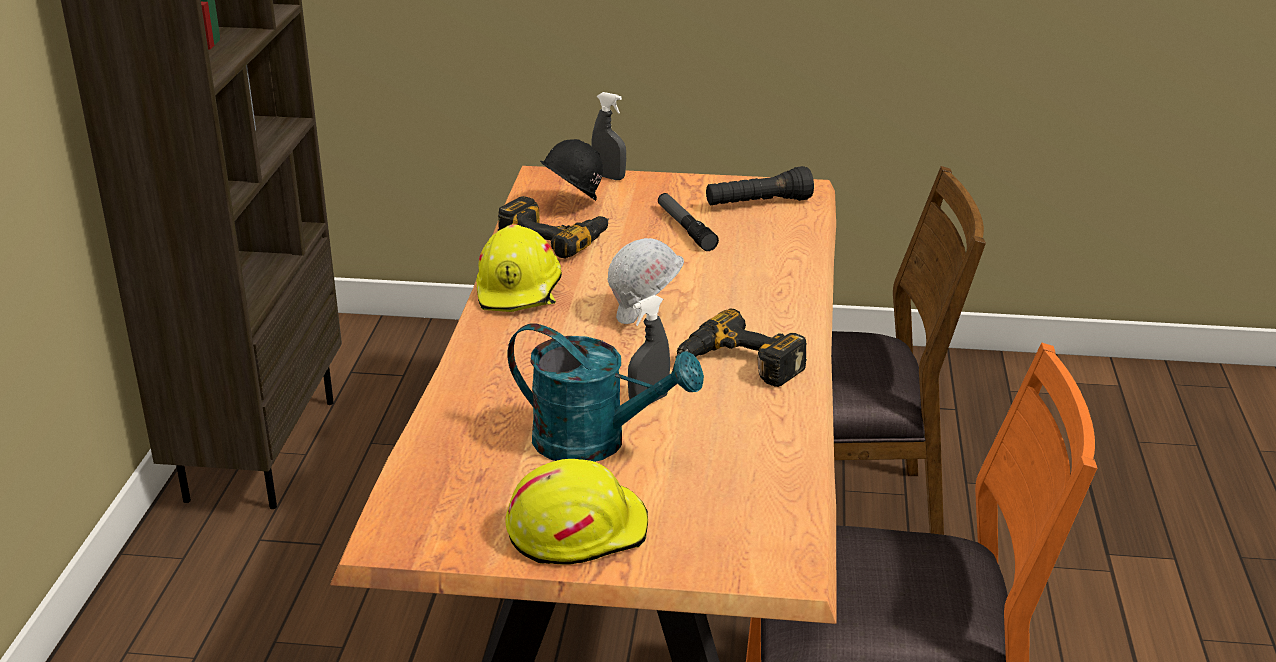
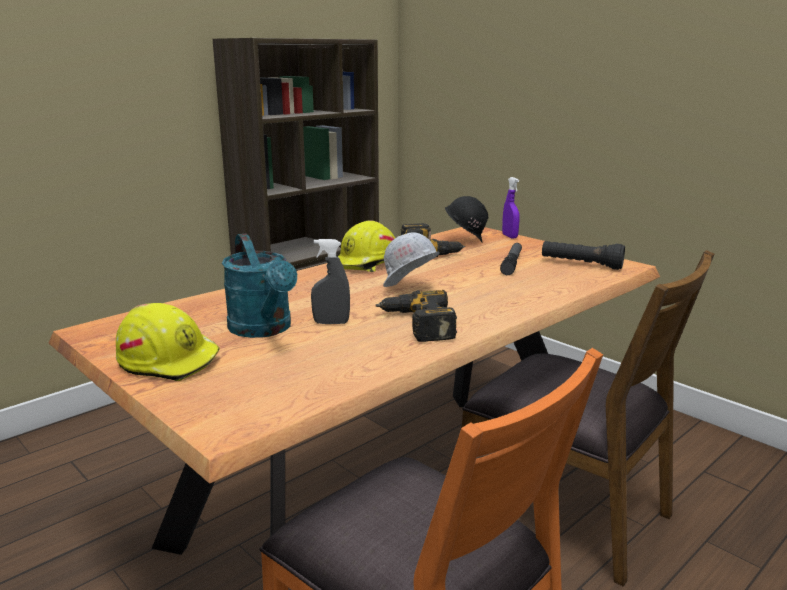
camera: 40 degrees right, 10 degrees down
grey spray bottle [591,92,626,180] -> purple spray bottle [502,177,520,238]

